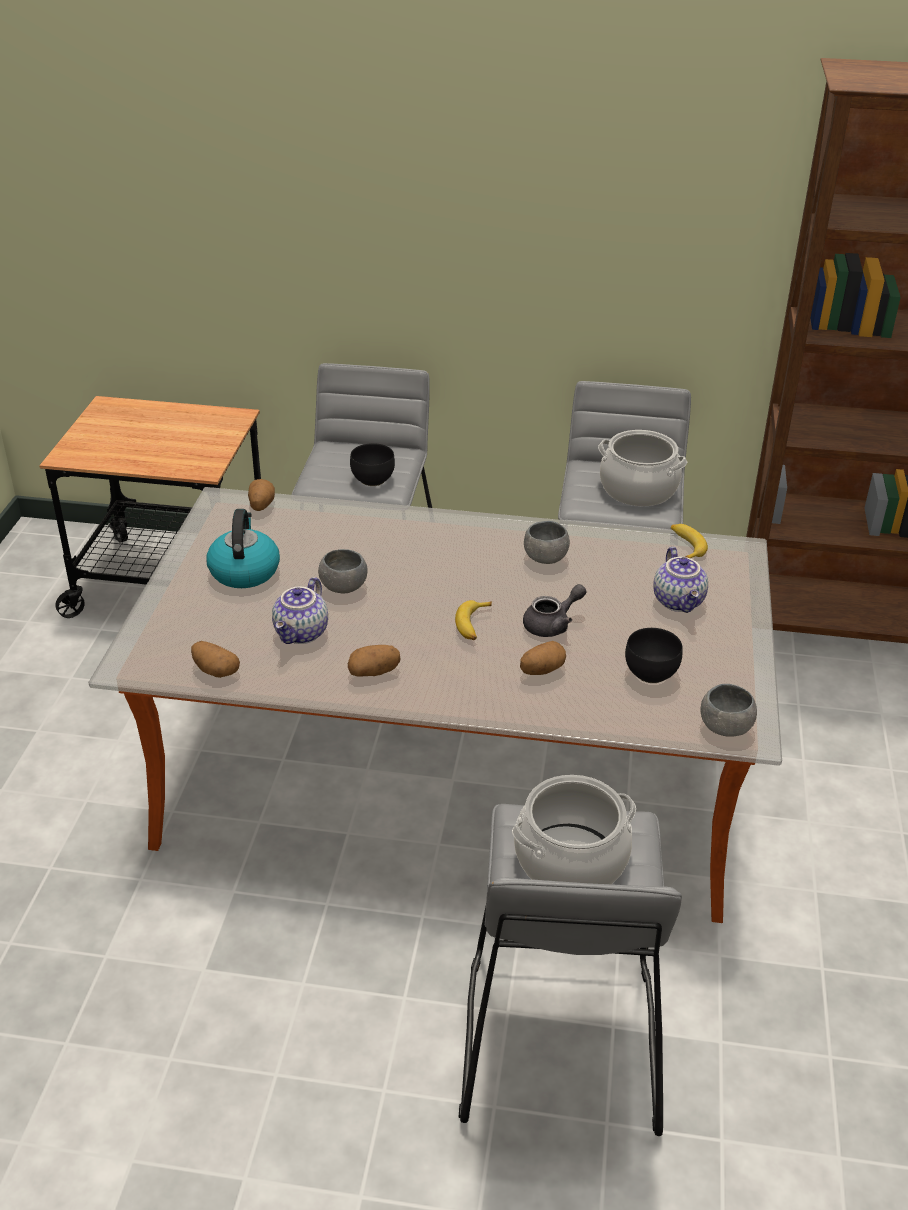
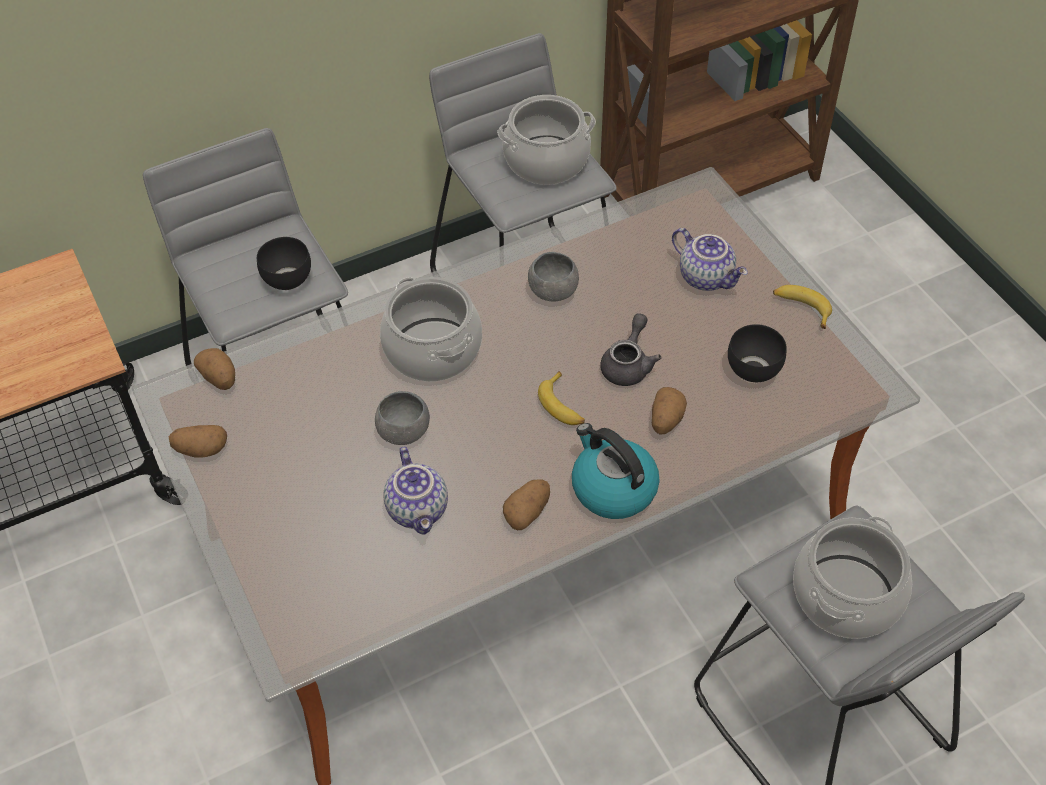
camera: 35 degrees left, 15 degrees up
potato [191,641,240,678] -> potato moved to [169,425,227,458]
kettle [206,509,280,588] -> kettle moved to [572,423,660,519]
banana [671,524,708,559] -> banana moved to [773,285,832,329]
grey bowl [701,684,757,737] -> none
none -> cooking pot [380,277,482,382]

